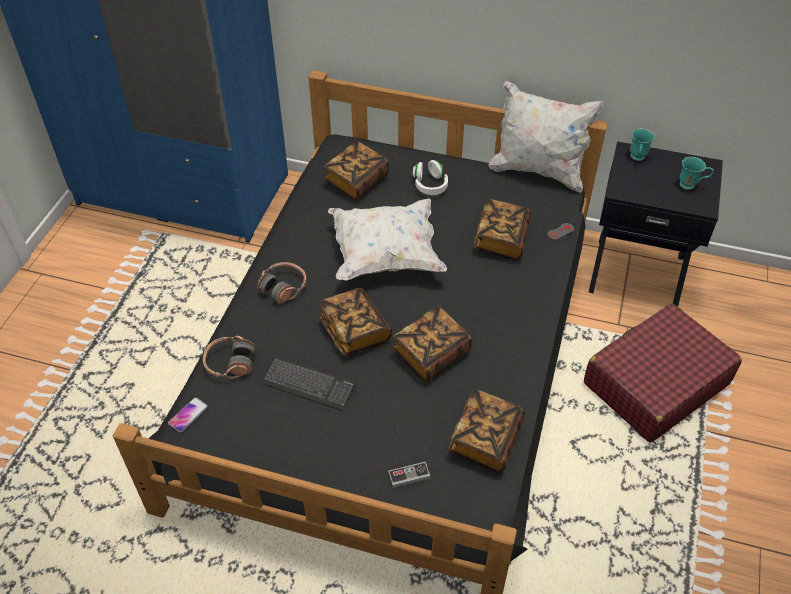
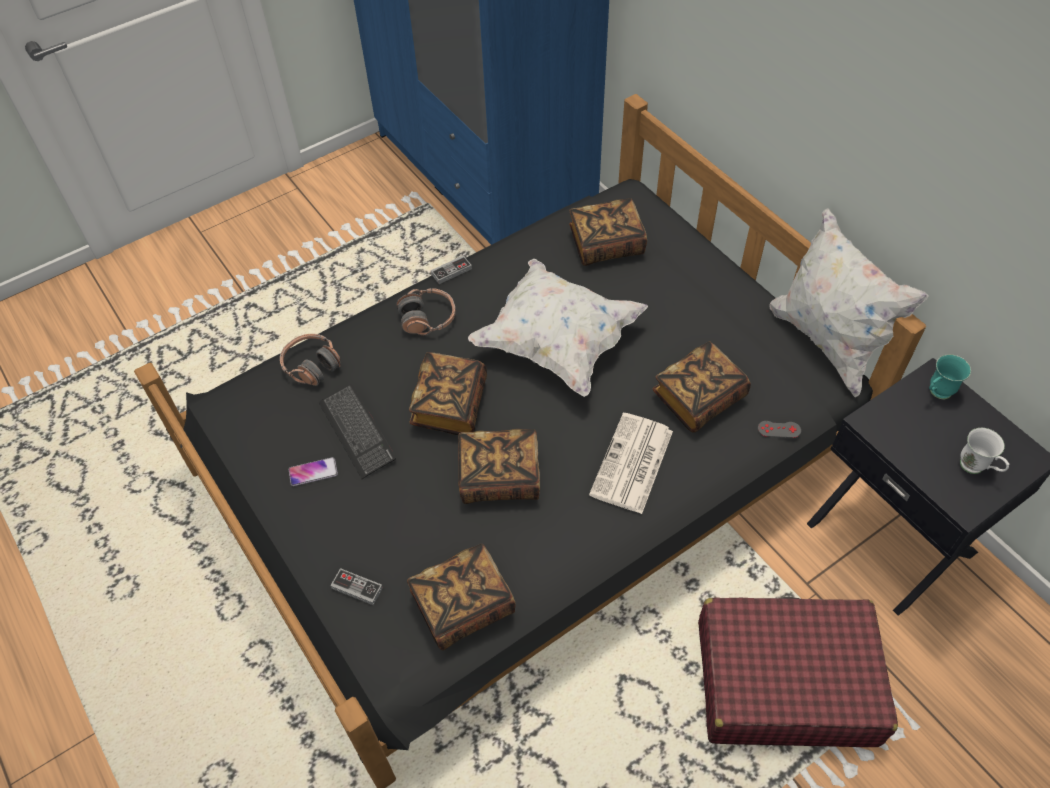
camera: 40 degrees right, 5 degrees up
phone [168,397,208,433] -> phone moved to [289,457,338,486]
white headphones [413,160,448,195] -> none
turquoise mug [679,157,714,190] -> white mug [960,428,1009,474]
none -> game controller [431,255,472,284]
none -> newspaper [589,413,673,514]

